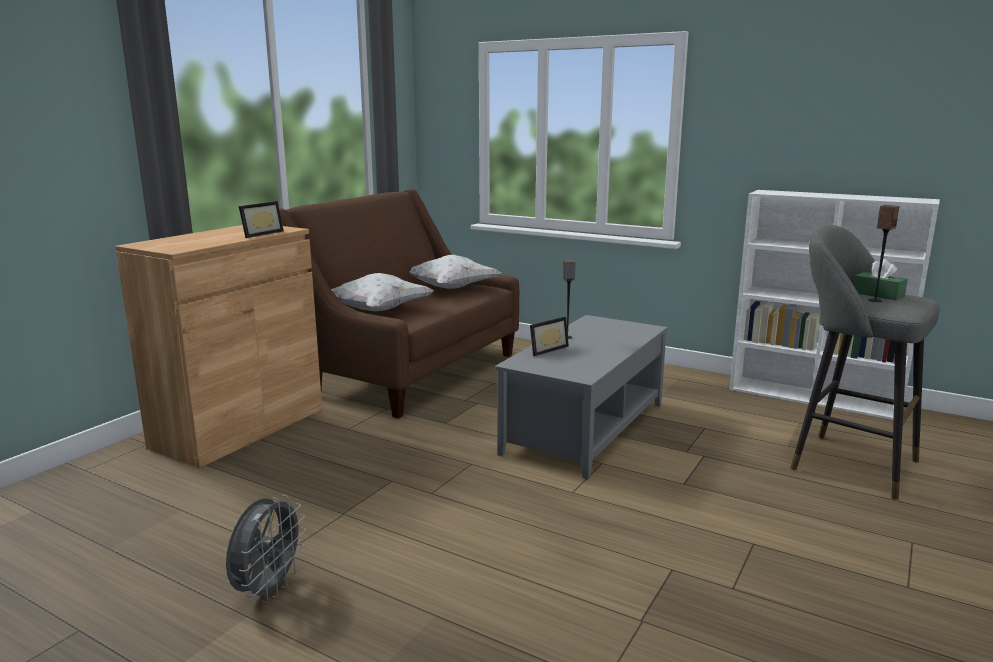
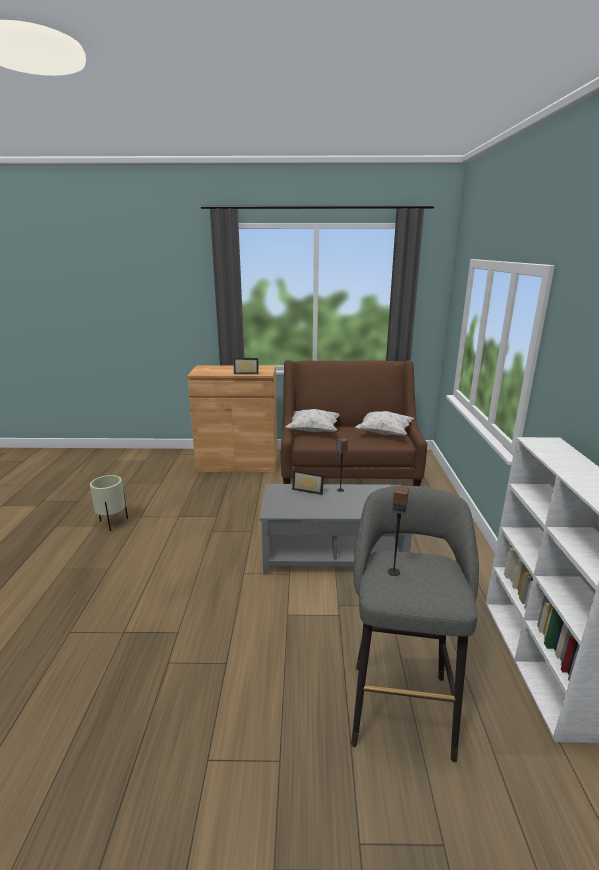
camera: 60 degrees right, 5 degrees up
grey fan [226,495,306,603] -> beige planter [90,475,128,531]
green tissue box [854,259,908,300] -> none

